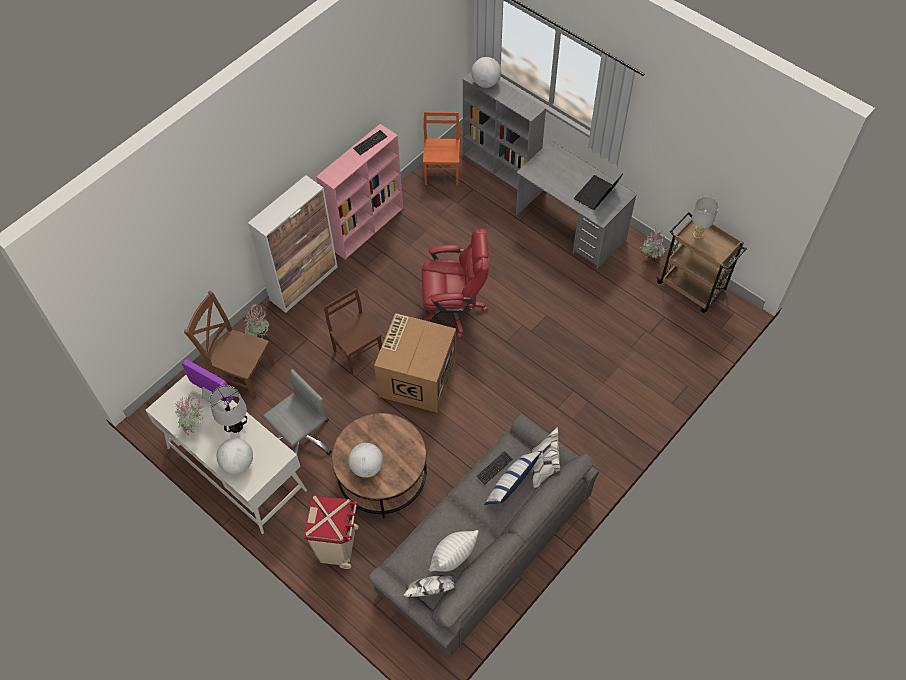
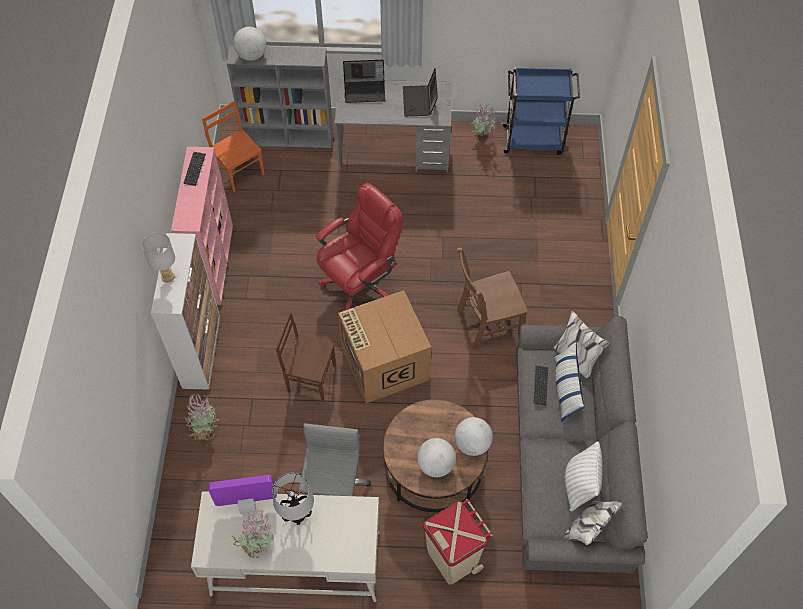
camera: 40 degrees left, 0 degrees up
brown chair [184,290,275,400] -> brown chair moved to [457,248,528,350]
globe [217,438,253,474] -> globe moved to [454,417,493,456]
brown cart [656,212,747,313] -> blue cart [501,67,580,155]
grey table lamp [692,197,719,239] -> grey table lamp moved to [142,232,175,282]
none -> laptop [343,60,385,103]

